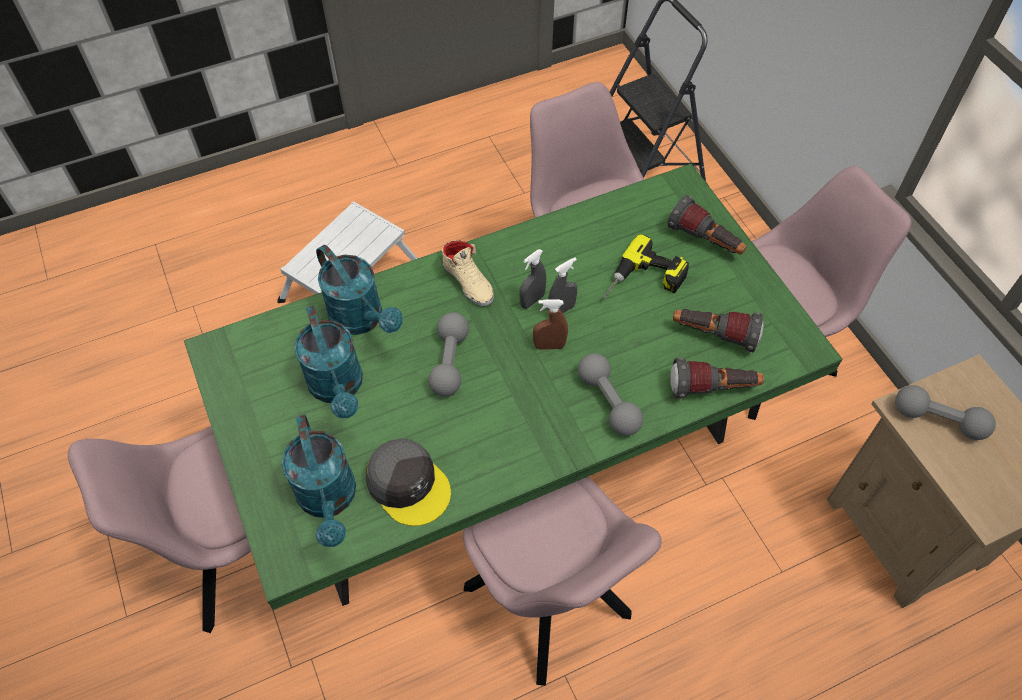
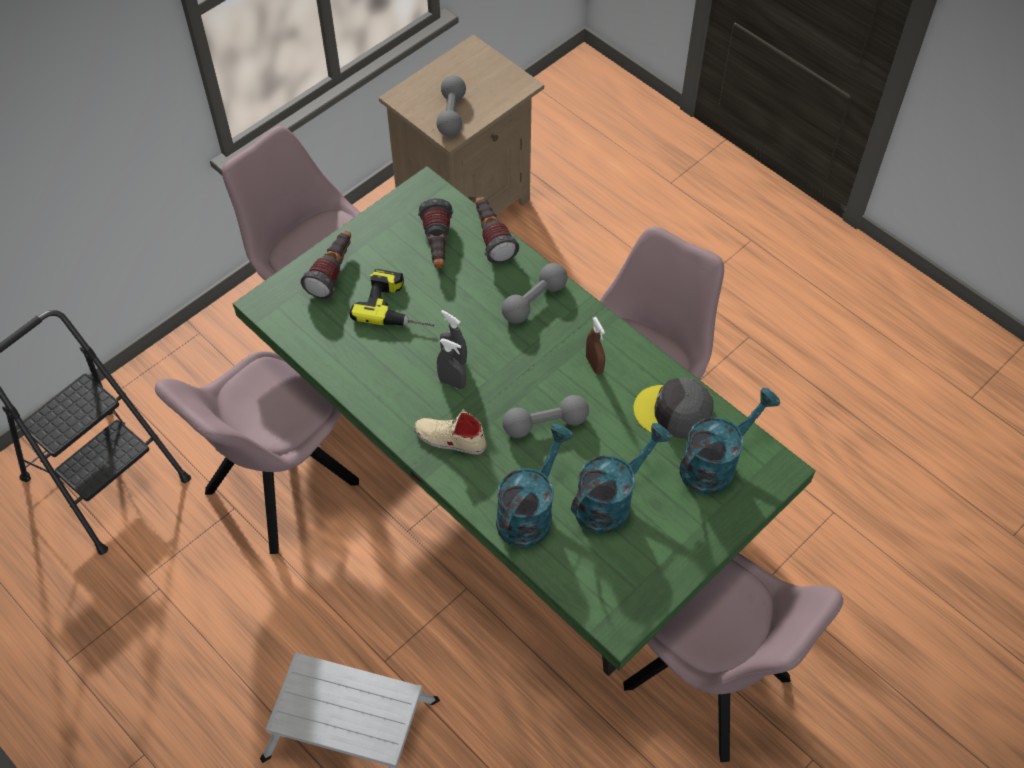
camera: 110 degrees left, 0 degrees up
grey cap [366,439,451,526] -> grey cap turned 105 degrees counterclockwise [633,377,714,439]
beige shoe [442,240,494,306] -> beige shoe turned 105 degrees counterclockwise [414,409,487,455]
brown spray bottle [533,299,568,350] -> brown spray bottle moved to [586,317,605,374]

